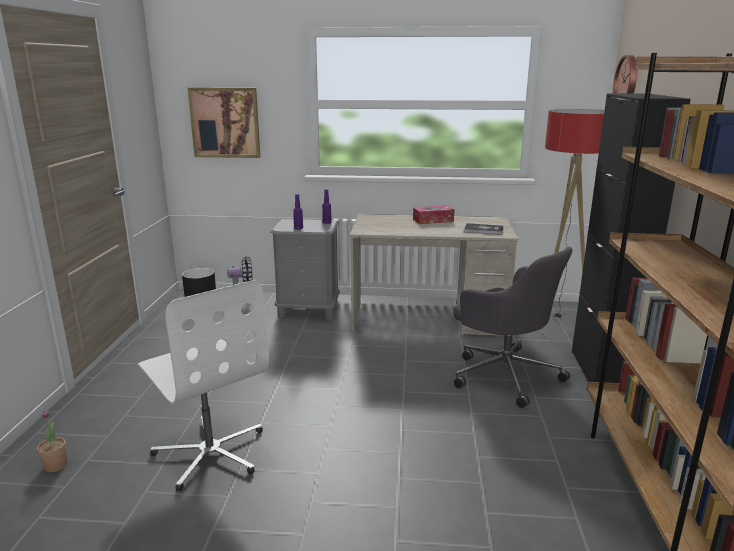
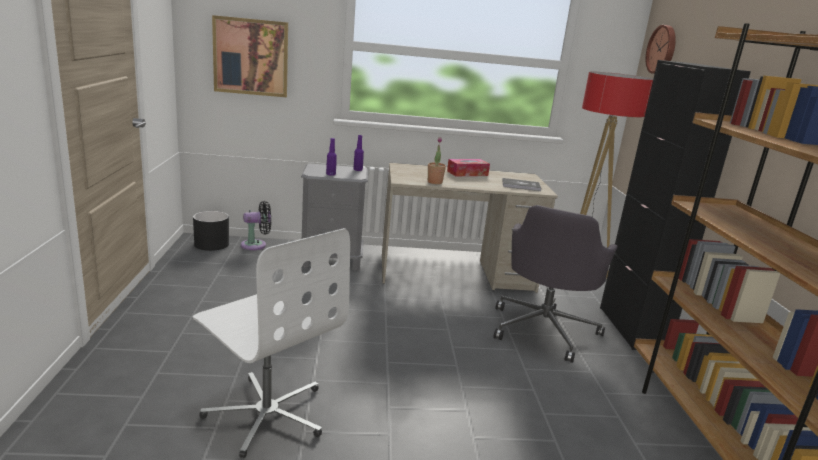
camera: 10 degrees left, 0 degrees up
potted plant [37,410,67,472] -> potted plant moved to [428,137,446,184]
grey office chair [453,247,572,408] -> grey office chair turned 75 degrees clockwise [493,205,618,363]

